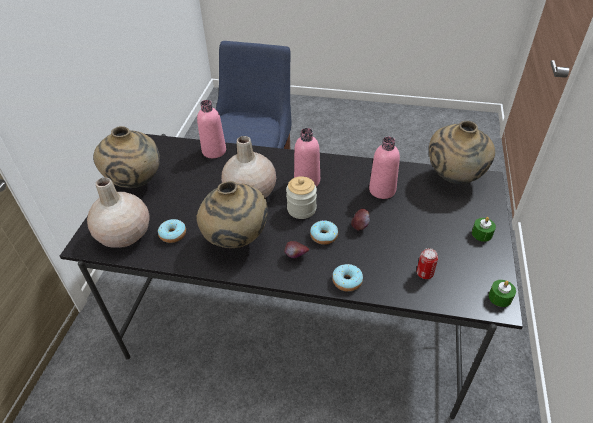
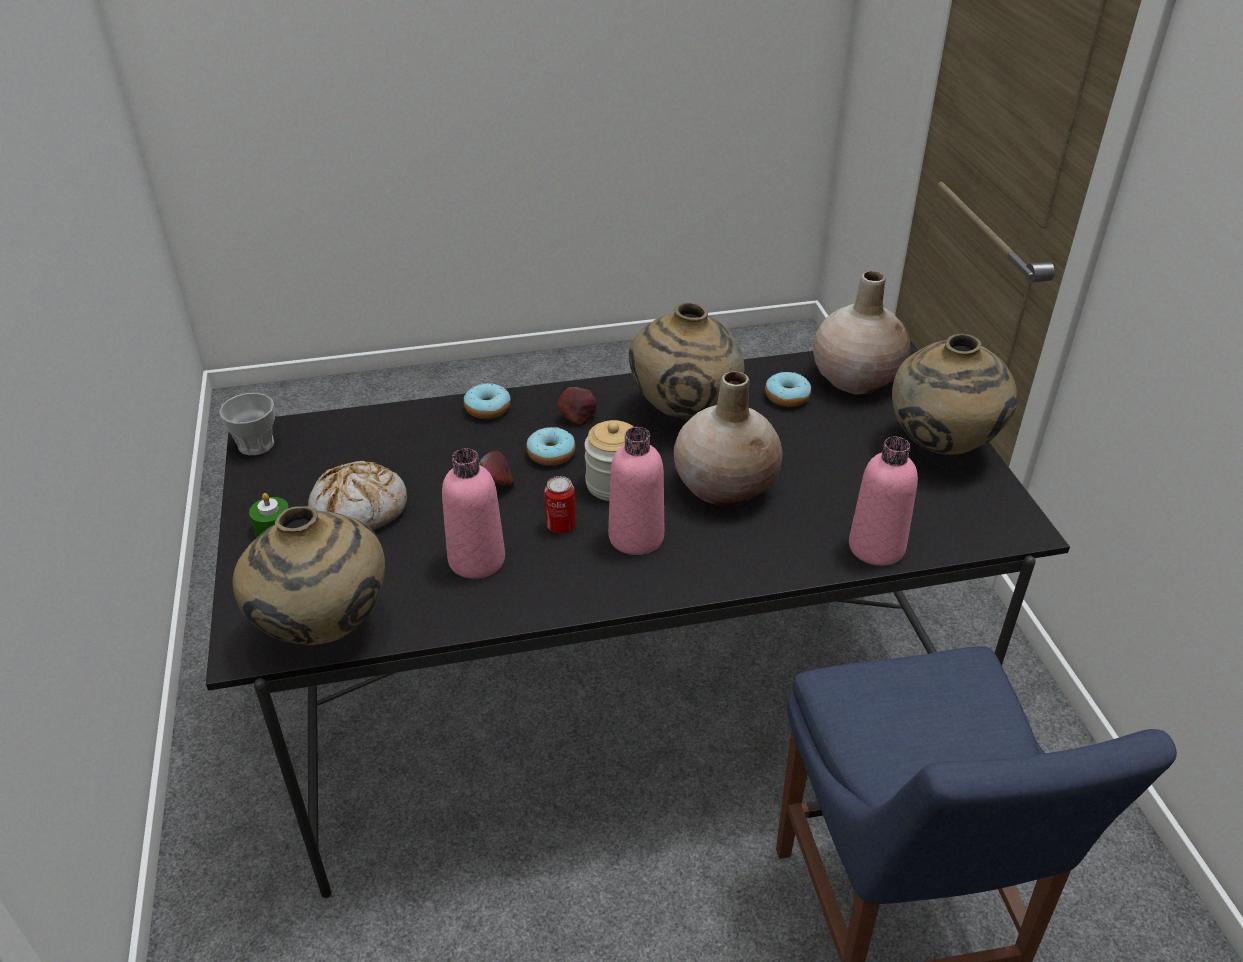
camera: 155 degrees right, 5 degrees down
can [417,248,438,279] -> can moved to [544,476,576,533]
green candle [489,280,516,307] -> cup [219,393,275,455]
none -> bread [308,461,407,530]

